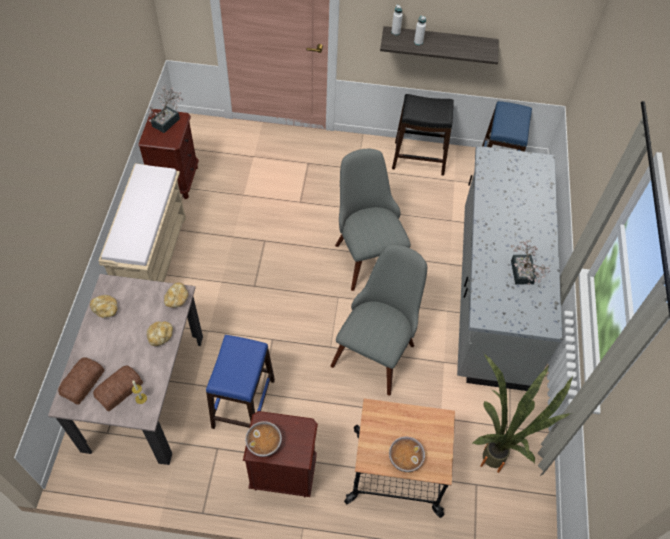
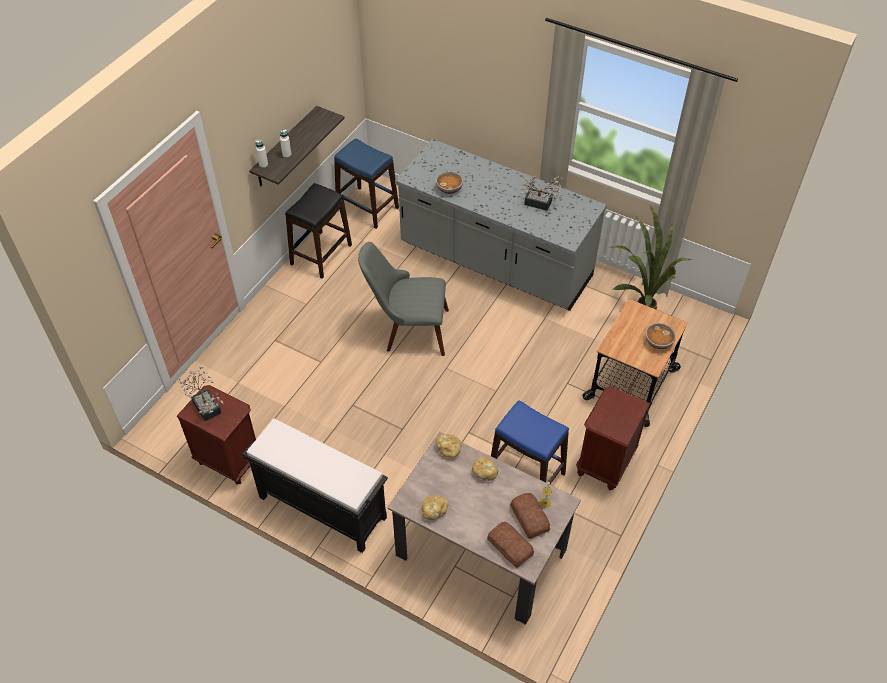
camera: 65 degrees left, 5 degrees down
beige bench [99,163,186,282] -> black bench [242,418,388,553]
bowl [245,421,282,457] -> bowl moved to [436,171,463,194]
grey chair [330,245,427,396] -> none

